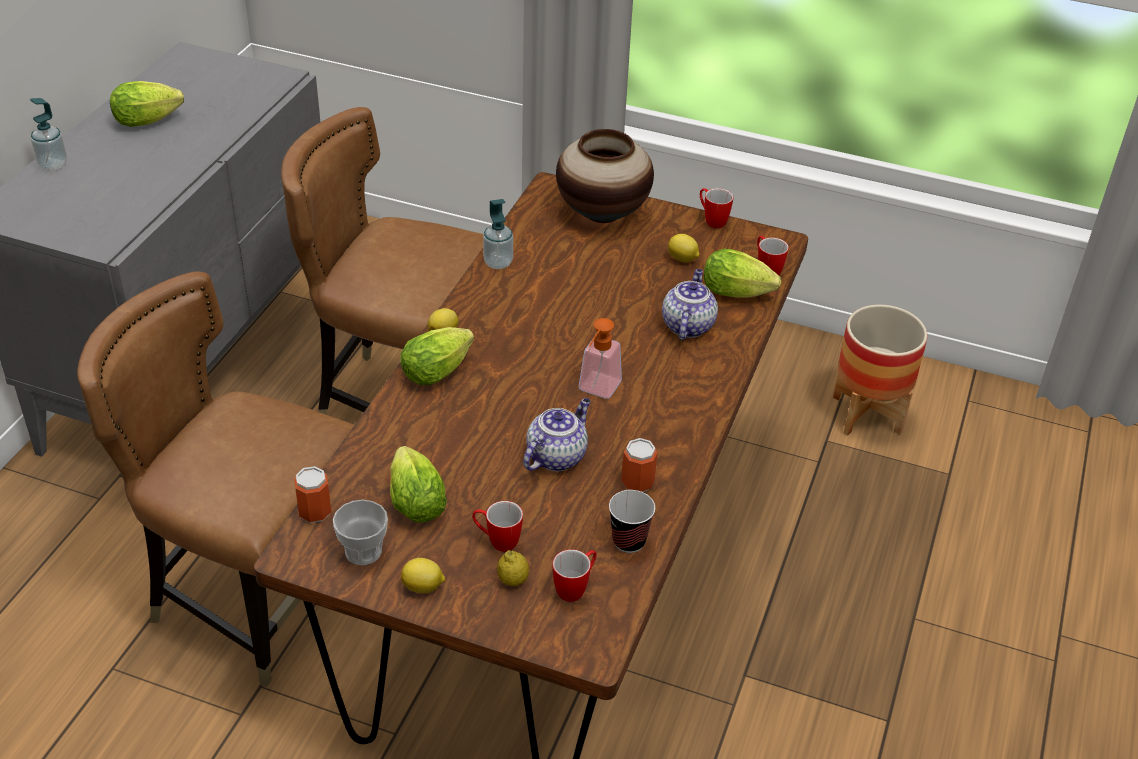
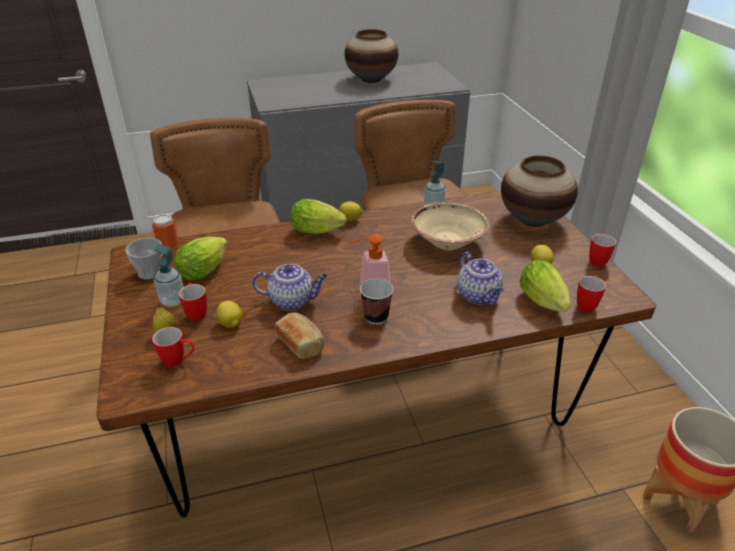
camera: 55 degrees right, 5 degrees down
soap dispenser [30,98,67,171] -> soap dispenser moved to [154,244,183,306]
lettuce [110,81,184,127] -> vase [344,29,398,83]
lemon [401,558,445,593] -> lemon moved to [216,301,242,328]
cup [609,490,655,553] -> cup moved to [360,278,393,324]
can [621,438,657,492] -> bread [275,312,324,359]
teapot [662,269,718,340] -> teapot turned 90 degrees clockwise [457,252,504,305]
none -> beige bowl [410,202,490,250]

